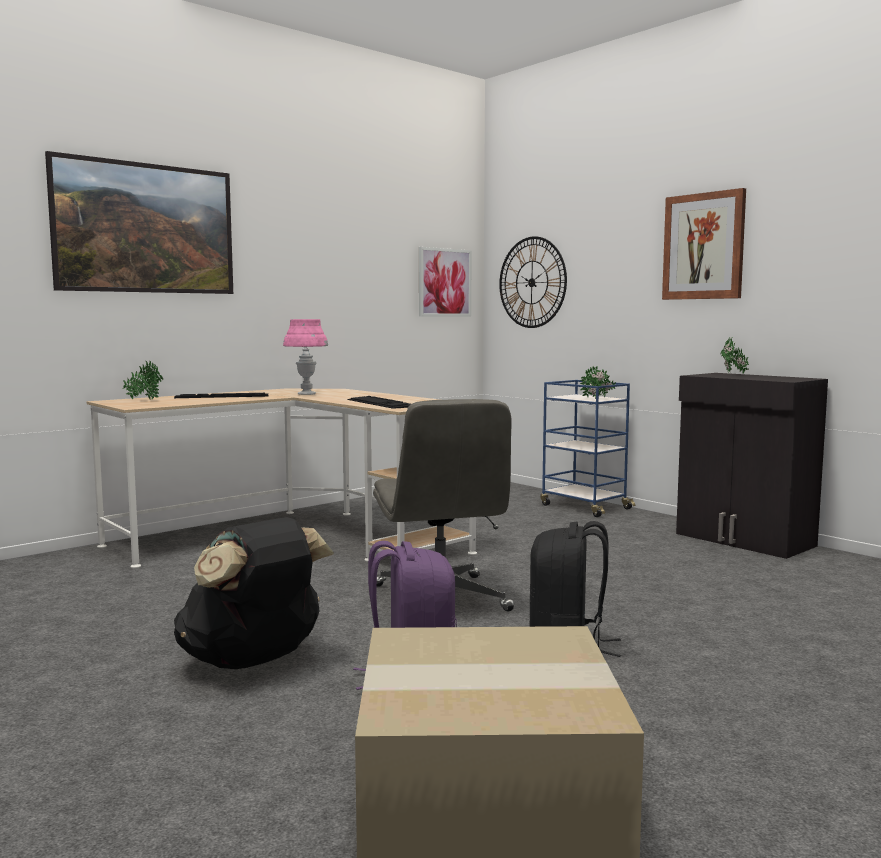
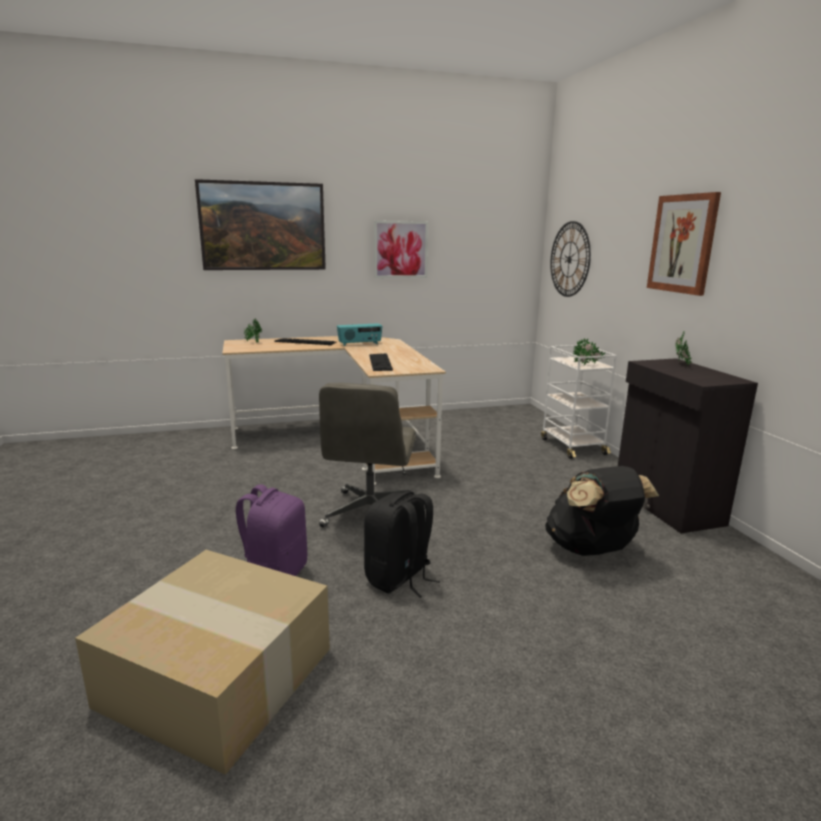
camera: 25 degrees right, 10 degrees up
black backpack [174,517,334,669] -> black backpack moved to [545,466,659,556]
pink table lamp [283,319,328,395] -> radio [337,323,382,346]
picture [419,247,472,317] -> picture moved to [374,221,428,278]
blue cart [540,380,635,517] -> white cart [541,345,617,459]

